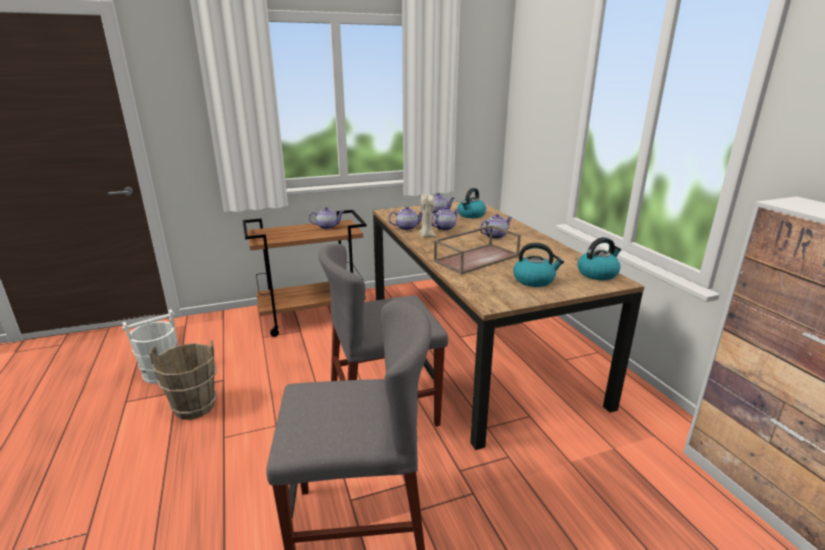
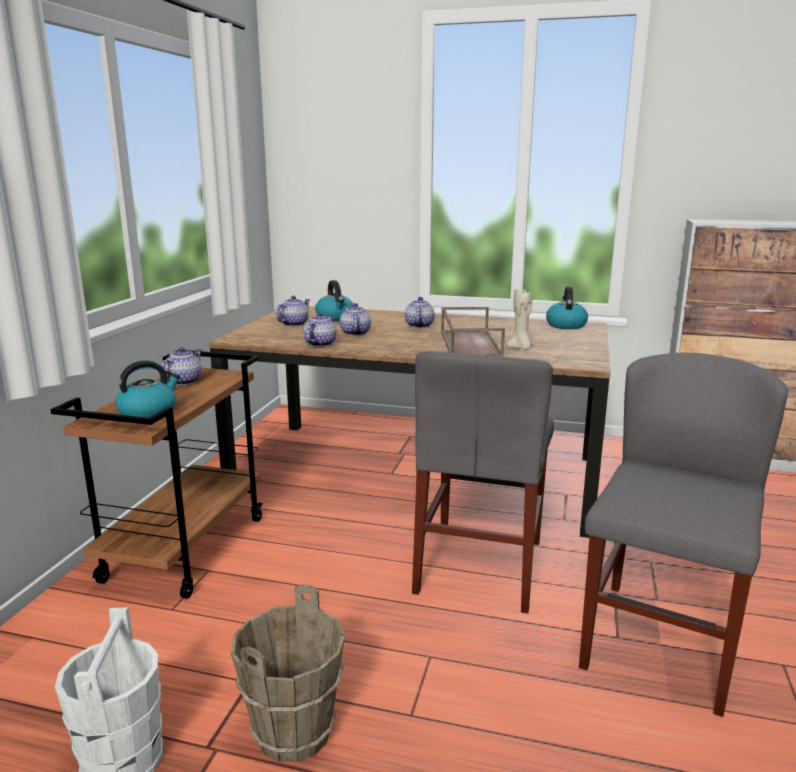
camera: 55 degrees left, 5 degrees down
beige candle [419,194,436,238] -> beige candle moved to [506,289,533,350]
kettle [513,243,564,287] -> kettle moved to [115,360,180,418]

